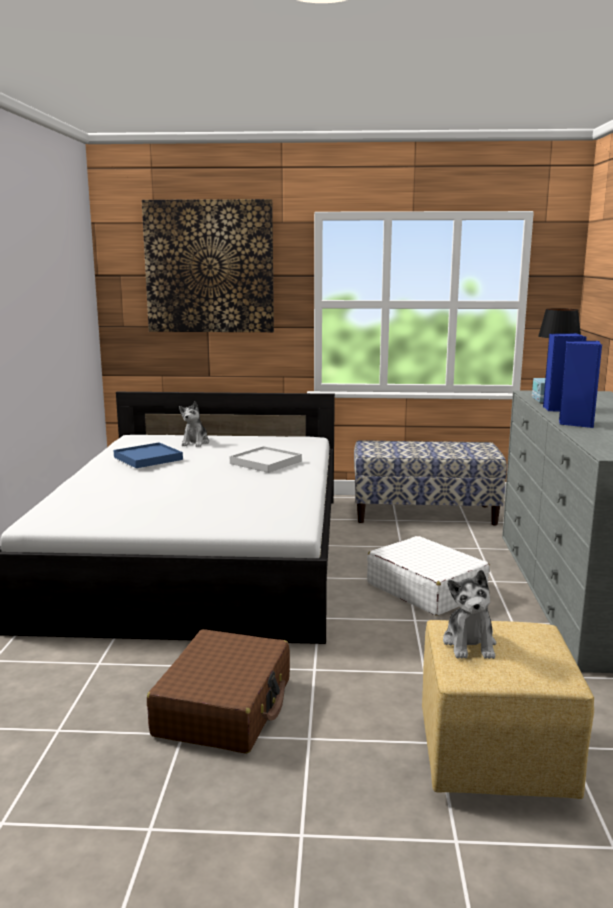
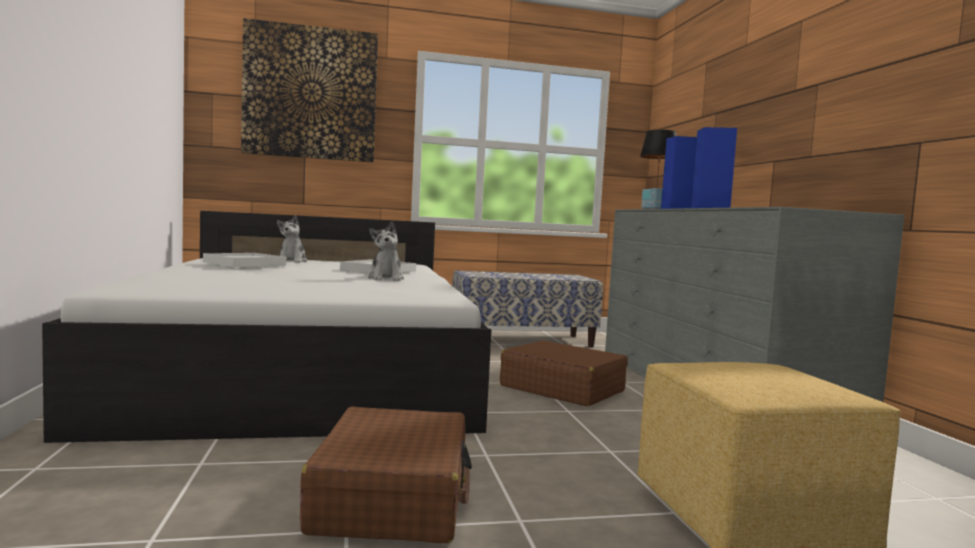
camera: 15 degrees left, 10 degrees down
blue tray [114,442,183,468] -> white tray [203,253,286,267]
white suitcase [367,536,490,616] -> brown suitcase [500,340,628,406]
plush toy [443,570,496,659] -> plush toy moved to [368,222,404,281]

